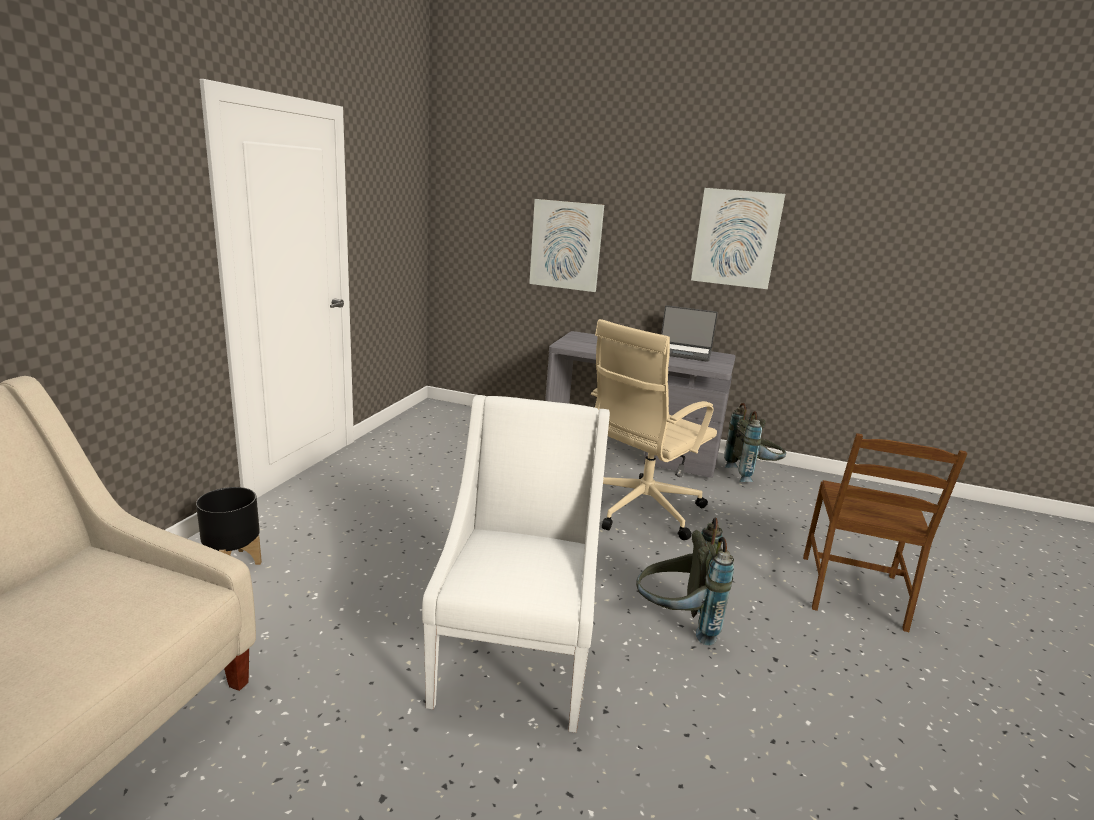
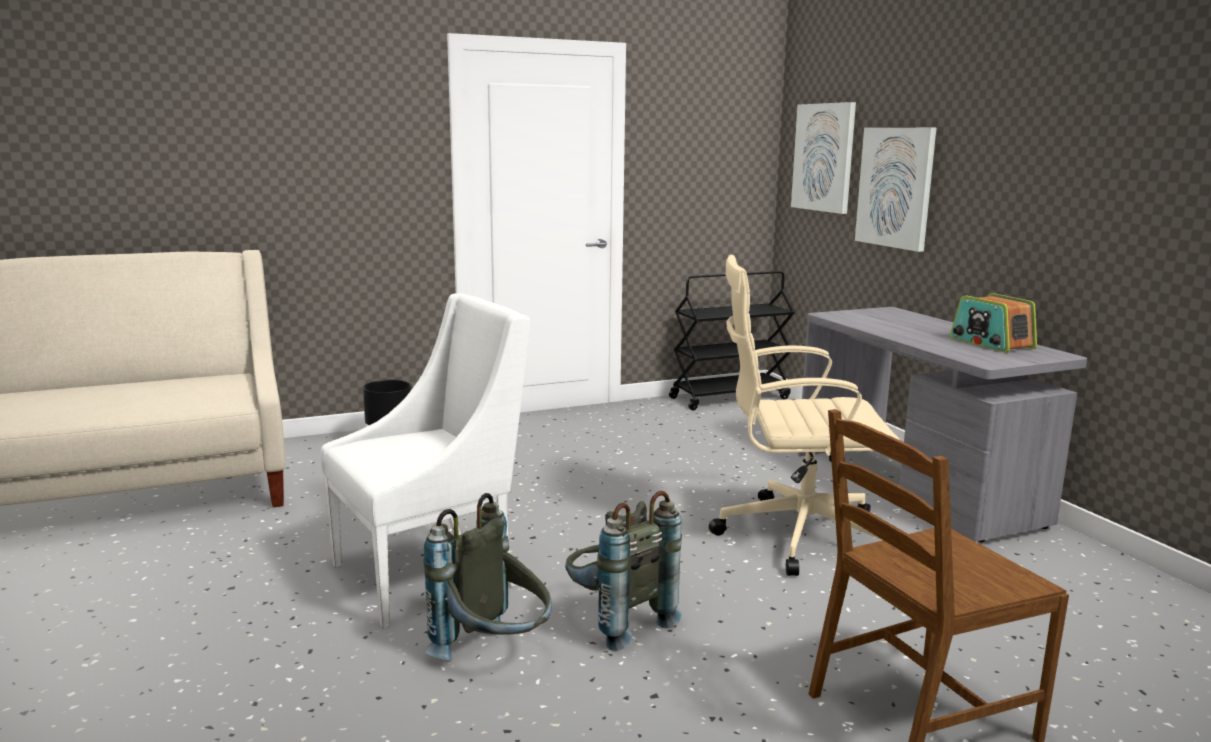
camera: 50 degrees right, 5 degrees down
laptop [661,305,718,362] -> radio [950,293,1037,353]
picture [691,188,785,289] -> picture moved to [791,102,856,214]
grey backpack [724,403,786,482] -> grey backpack moved to [423,493,552,660]
none -> black cart [669,271,795,410]

